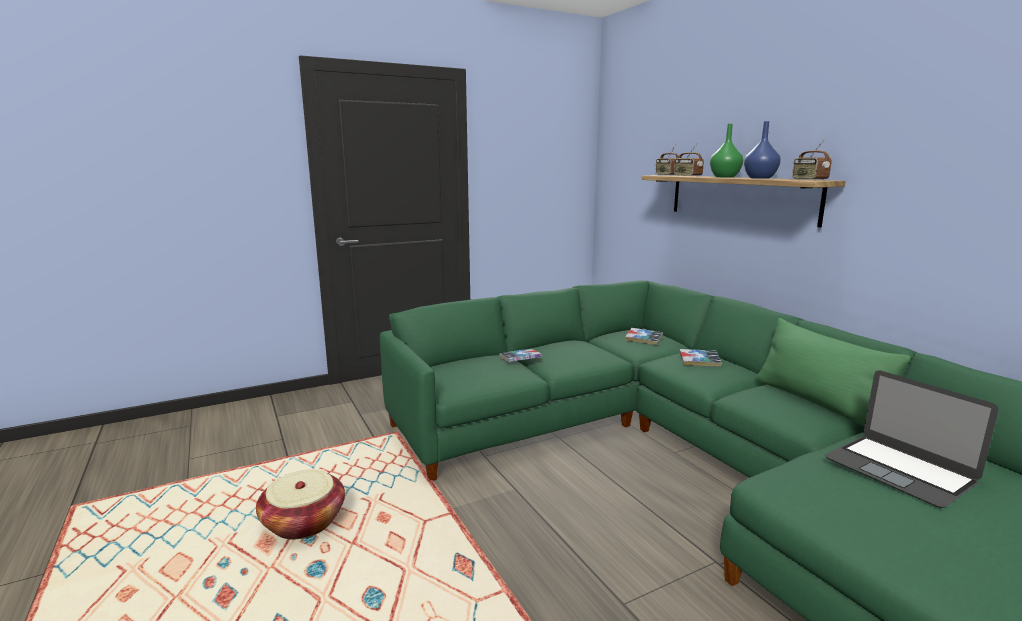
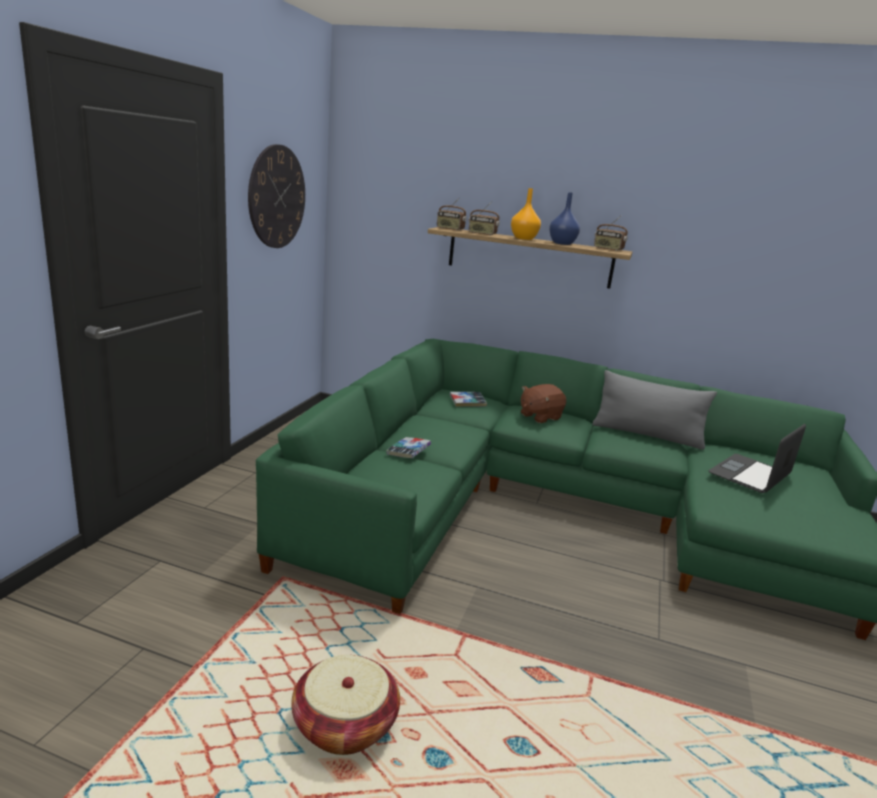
camera: 45 degrees left, 5 degrees up
book [679,349,722,367] -> brown plush toy [521,384,566,423]
green vase [710,124,744,177] -> orange vase [511,188,541,240]
green pillow [755,318,911,426] -> grey pillow [592,370,717,450]
laptop [825,370,999,508] -> laptop turned 120 degrees clockwise [709,424,806,493]
none -> wall clock [248,144,305,248]

